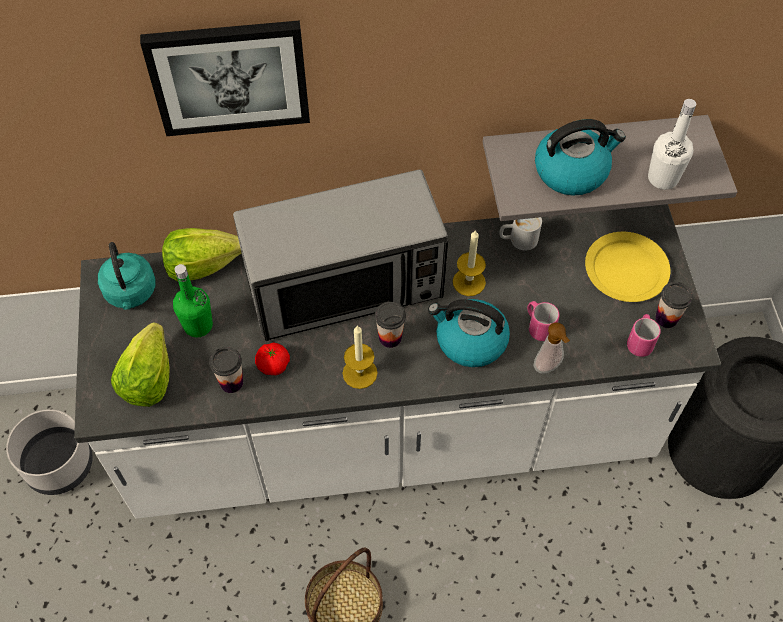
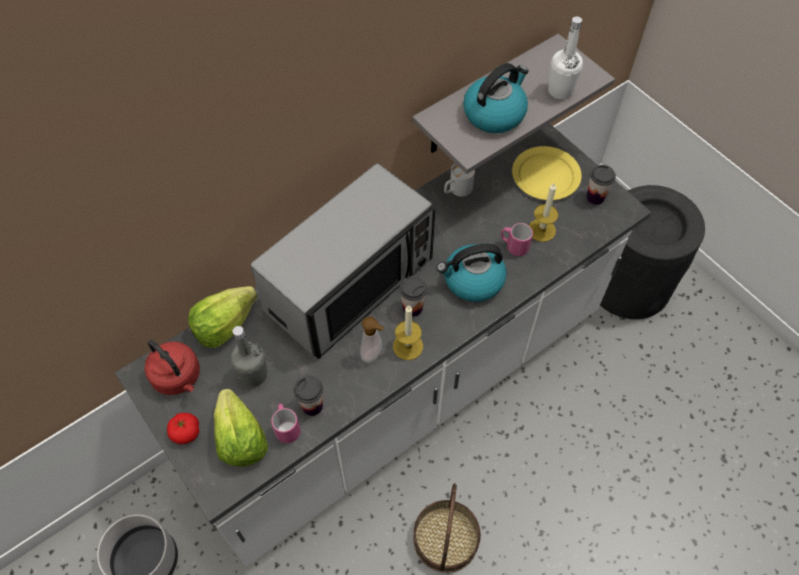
camera: 30 degrees left, 0 degrees up
turquoise kettle [98,242,156,310] -> red kettle [145,340,200,395]
picture [140,20,310,136] -> none
green bottle [173,264,213,338] -> grey bottle [231,326,267,387]
tomato [255,342,290,375] -> tomato moved to [167,413,199,444]
candle [453,229,486,296] -> candle moved to [529,182,558,242]
soap dispenser [534,322,570,374] -> soap dispenser moved to [360,317,384,363]
pink mug [627,314,661,357] -> pink mug moved to [271,404,300,443]

